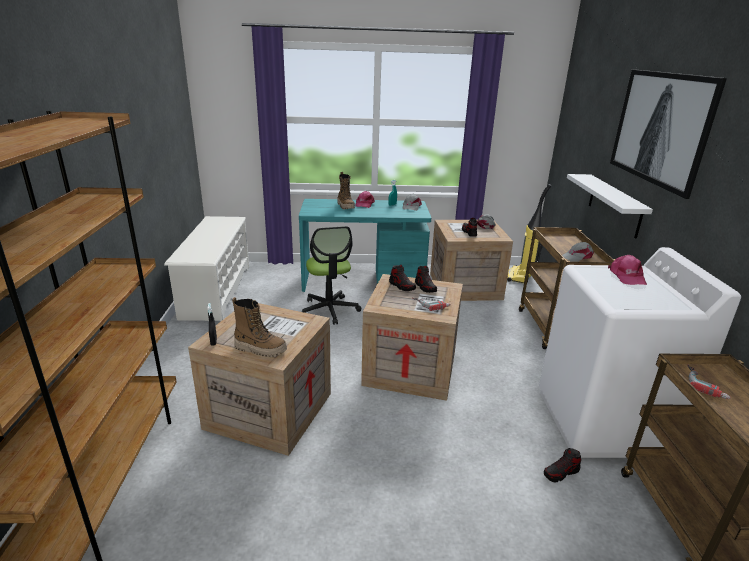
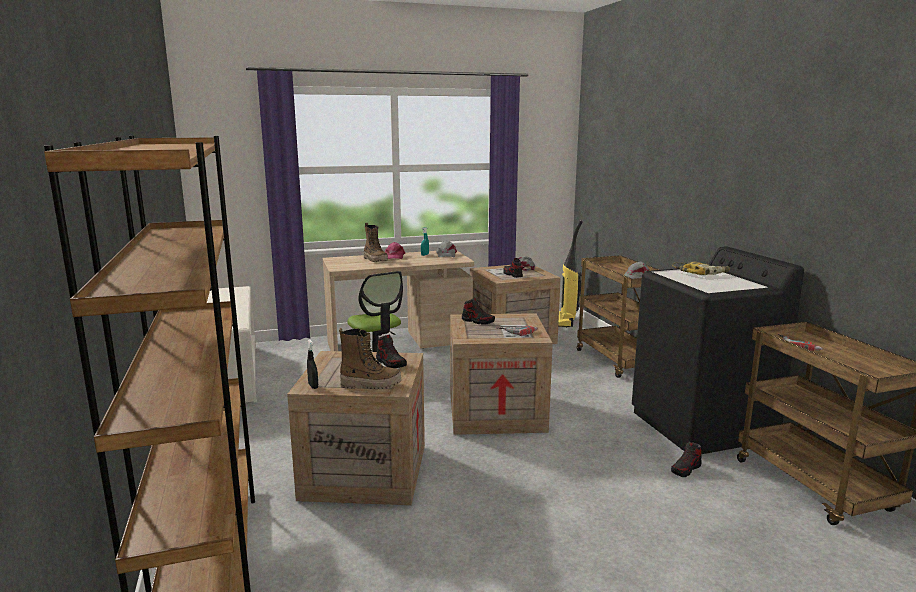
camera: 15 degrees left, 10 degrees down
turquoise desk [299,199,431,292] -> beige desk [323,251,474,351]
shoe [415,266,437,293] -> shoe moved to [376,335,407,368]
white washing machine [539,247,741,458] -> black washing machine [632,246,804,454]
white shelf [567,174,653,239] -> none
pink cap [608,255,647,285] -> power drill [672,261,730,275]
picture [610,69,727,199] -> none

